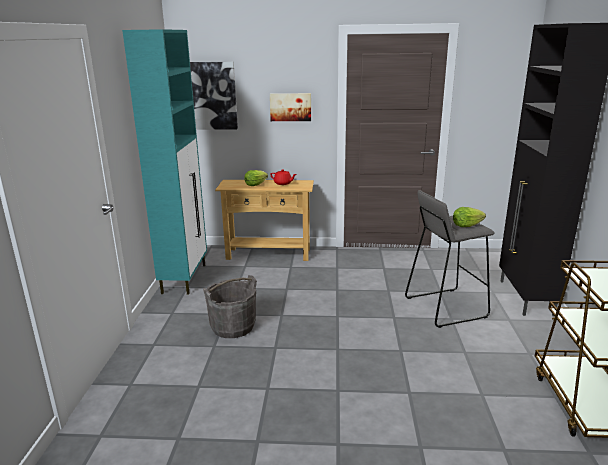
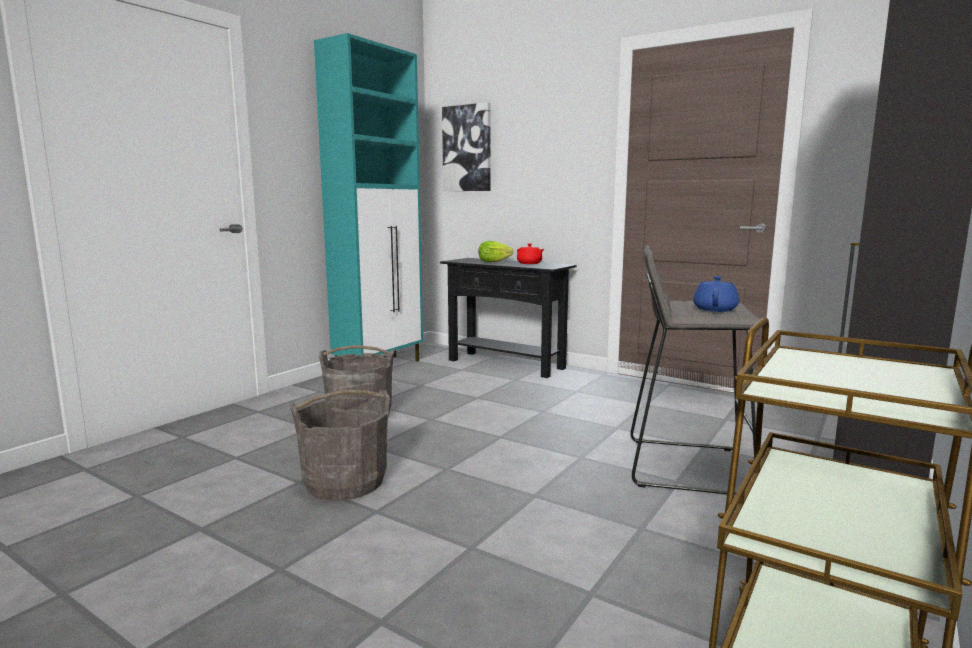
camera: 30 degrees right, 10 degrees down
beige console table [215,180,314,261] -> black console table [440,258,577,378]
picture [270,93,311,121] -> none
lettuce [453,207,486,227] -> blue teapot [693,276,739,312]
none -> grey bucket [290,390,390,501]

